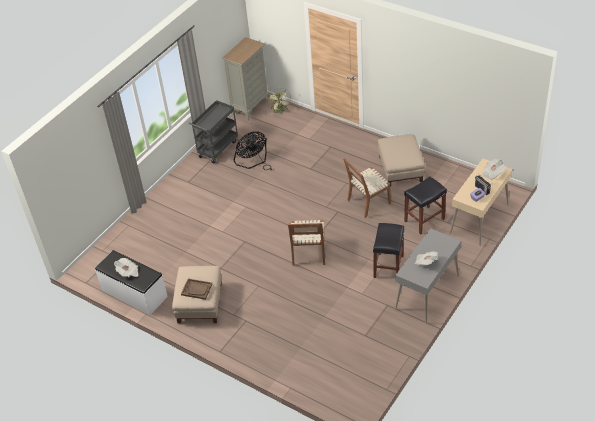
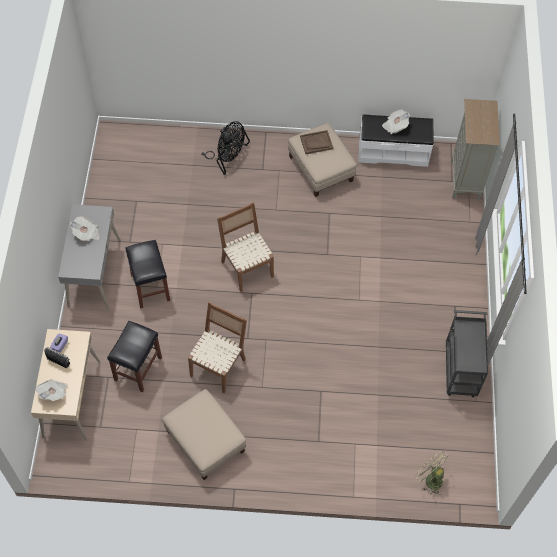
camera: 145 degrees right, 15 degrees up
grey dresser [222,37,268,121] -> grey dresser moved to [451,99,500,201]
black fan [234,131,272,170] -> black fan moved to [201,121,250,175]

